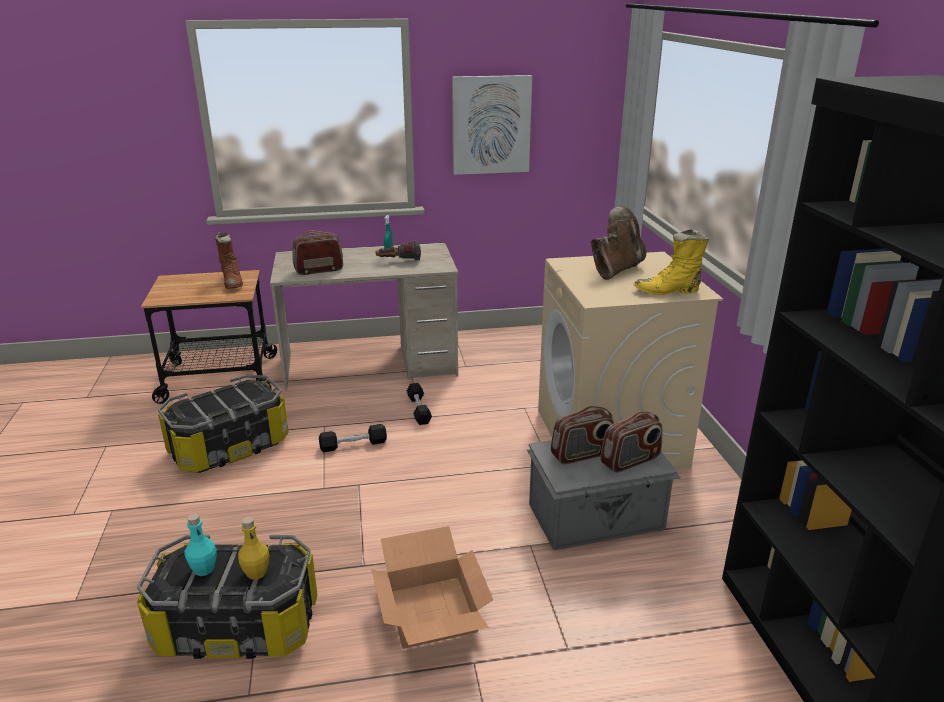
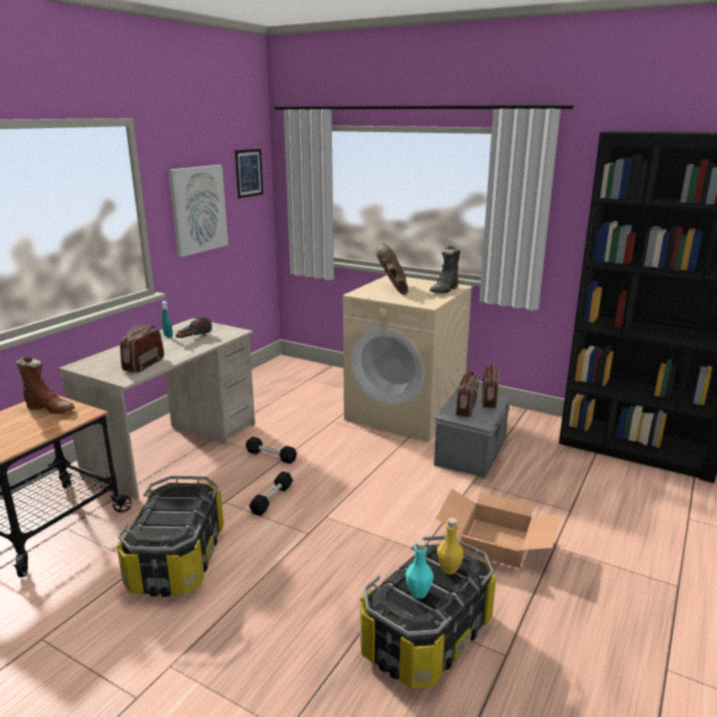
camera: 50 degrees left, 5 degrees down
yellow boot [633,228,709,295] -> black boot [430,245,460,293]
none -> picture [235,149,263,198]

